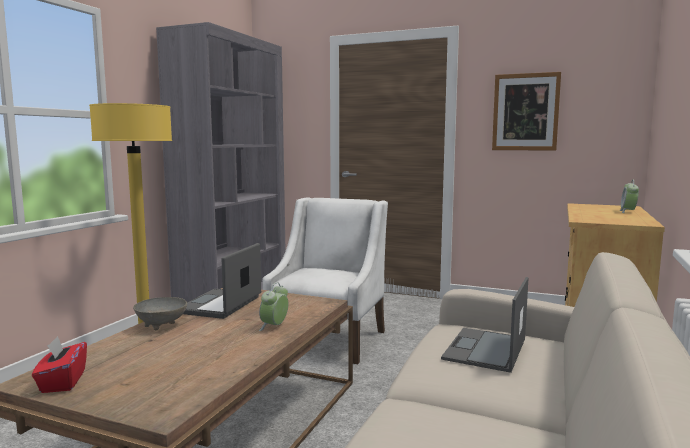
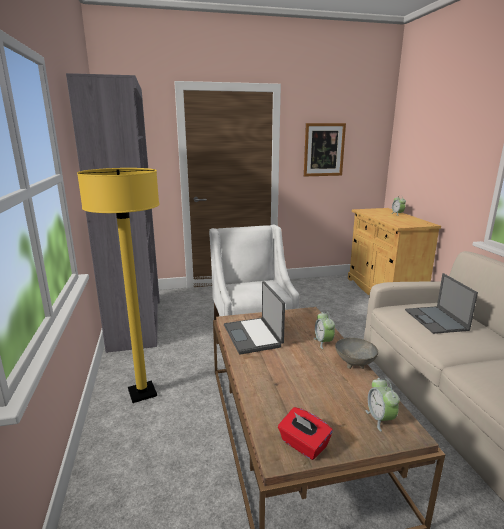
camera: 35 degrees left, 10 degrees up
grey bowl [133,297,187,330] -> grey bowl moved to [335,338,378,369]
none -> alarm clock [365,378,400,432]

